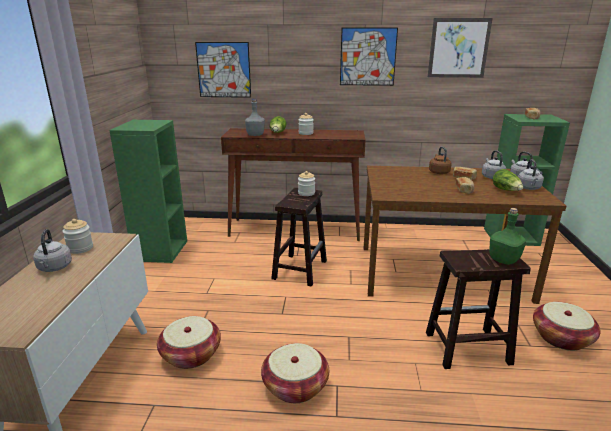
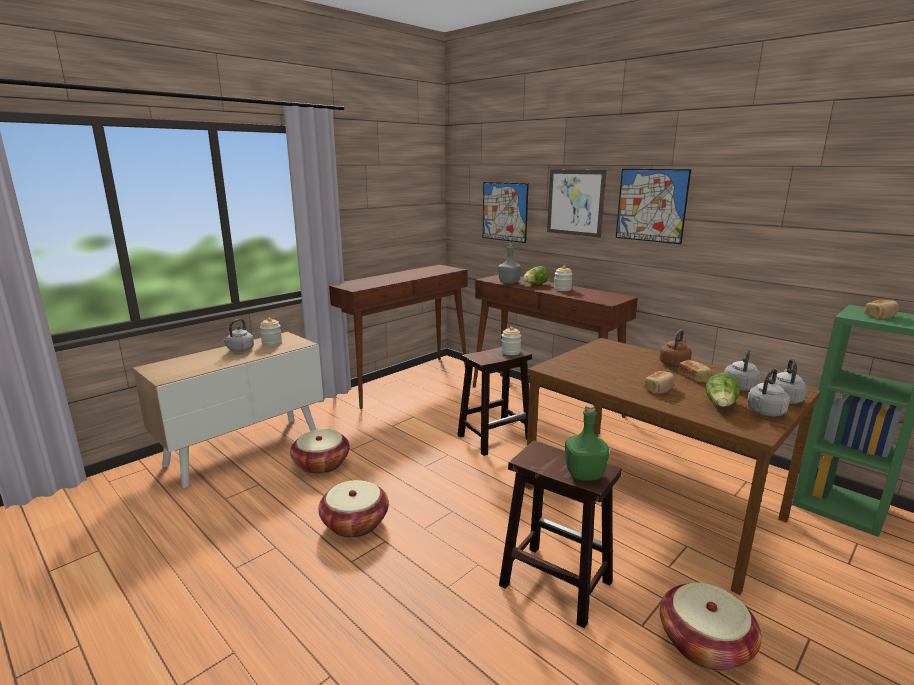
camera: 40 degrees right, 5 degrees down
green bookcase [109,120,187,263] -> brown console table [329,265,468,409]
picture [428,18,493,78] -> picture moved to [547,169,607,237]

